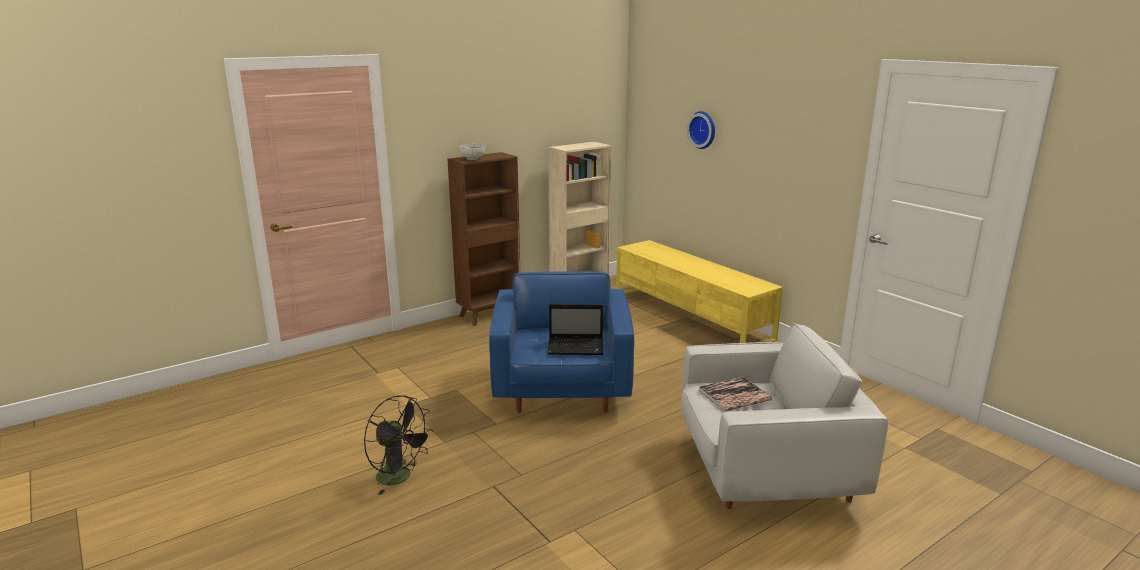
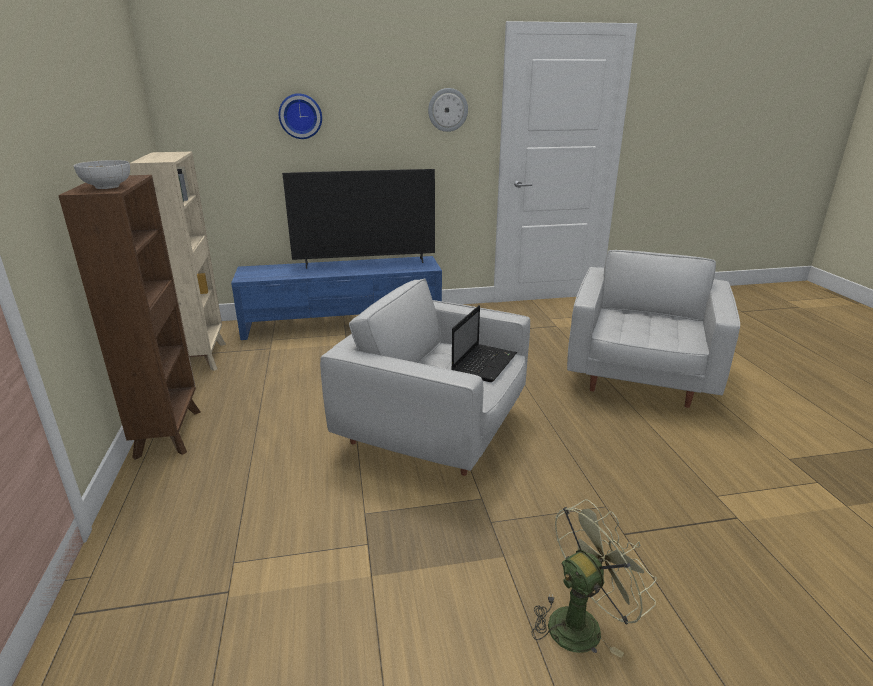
camera: 65 degrees left, 5 degrees up
black fan [364,395,434,495] -> green fan [531,499,657,658]
blue armchair [489,271,634,413] -> white armchair [320,278,530,476]
yellow tv stand [616,240,783,343] -> blue tv stand [231,256,442,340]
book [698,377,772,411] -> none
none -> television [282,169,435,269]
none -> wall clock [428,88,468,132]

